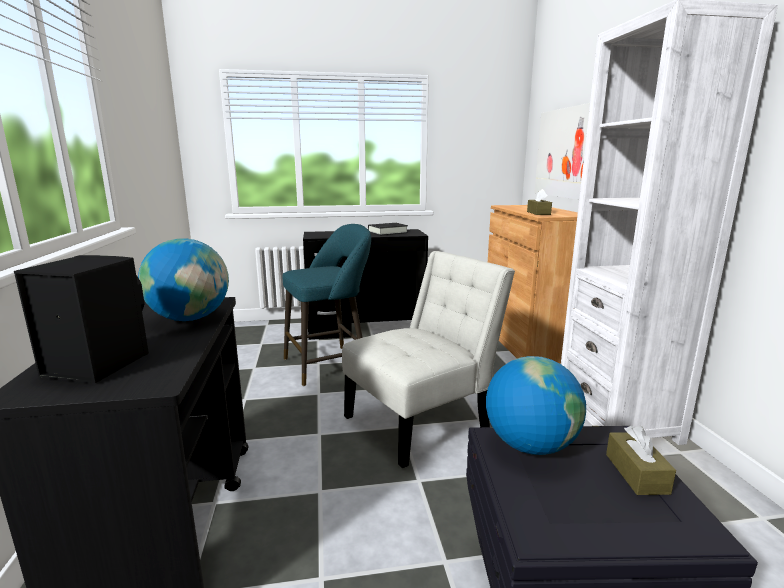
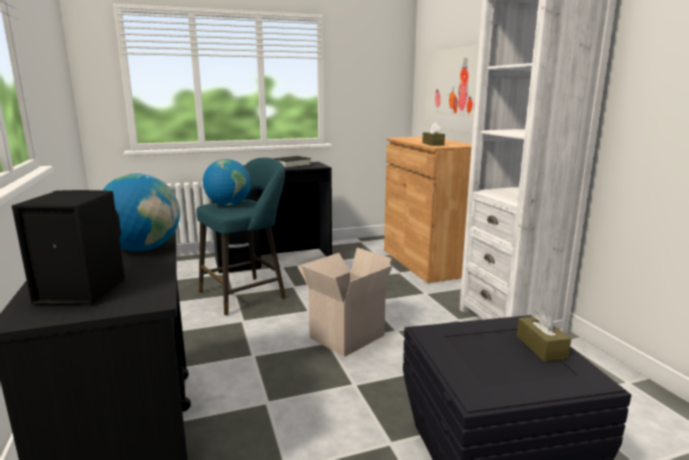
camera: 10 degrees left, 0 degrees up
white chair [342,251,515,468] -> cardboard box [297,248,393,357]
globe [486,356,586,455] -> globe moved to [203,159,251,206]

